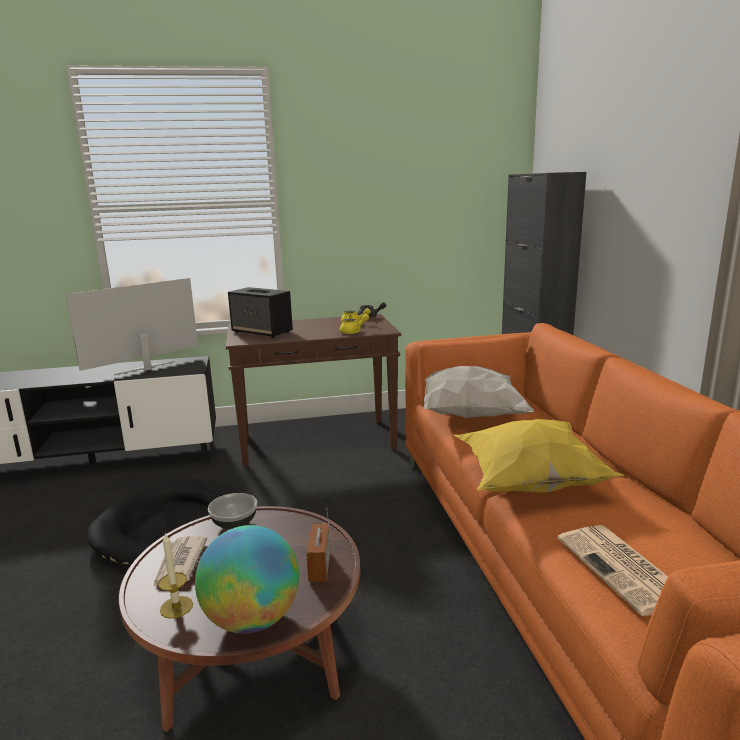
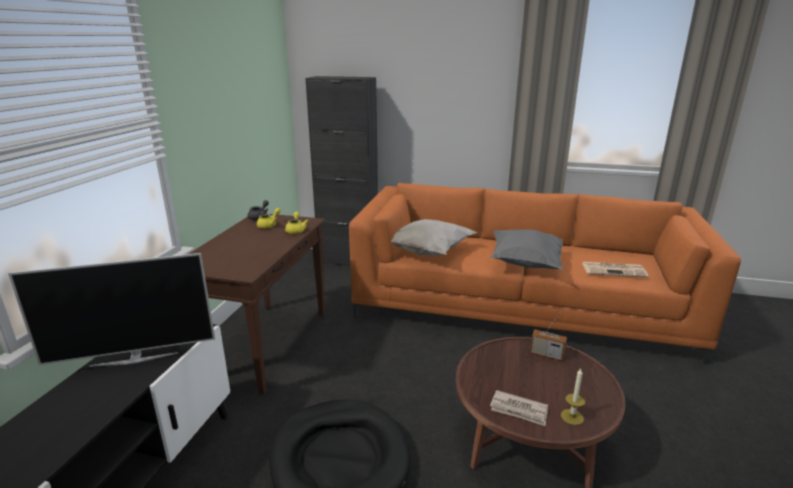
camera: 65 degrees left, 5 degrees up
television [66,278,198,375] -> television turned 90 degrees counterclockwise [8,253,215,367]
globe [195,525,299,634] -> none
bowl [208,493,257,530] -> none
speaker [228,287,293,338] -> none
yellow pillow [454,419,625,493] -> grey pillow [490,230,563,270]

